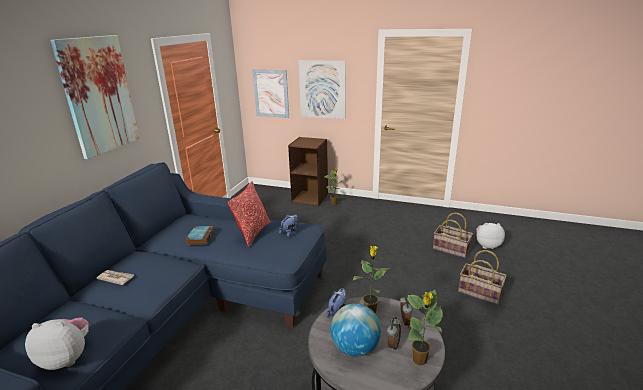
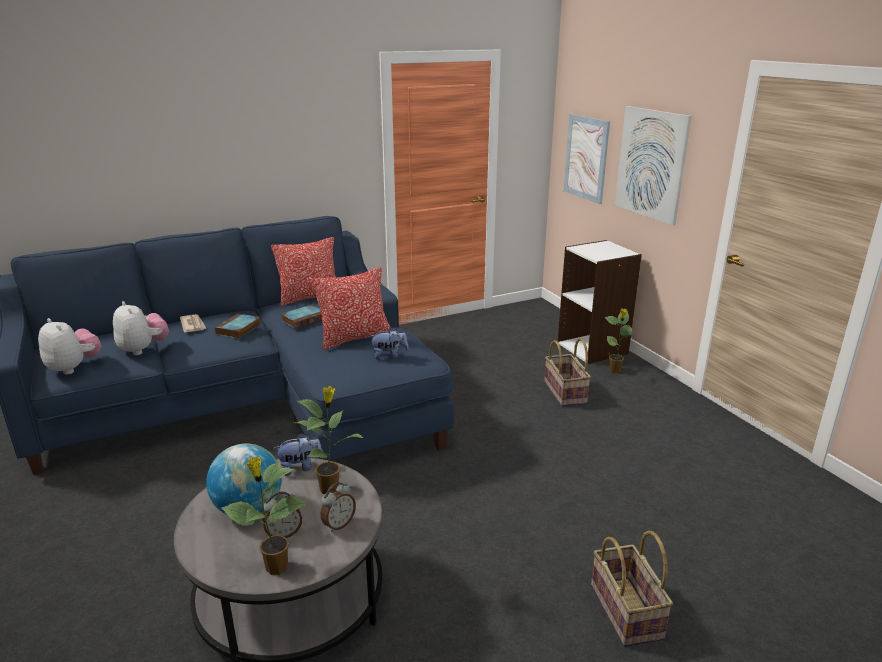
camera: 45 degrees right, 0 degrees up
picture [50,35,140,159] -> none
brown bookcase [288,137,328,206] -> white bookcase [558,240,642,364]
basket [433,212,473,258] -> basket moved to [544,338,591,406]
plush toy [476,223,505,249] -> plush toy moved to [113,301,169,355]
none -> book [215,314,261,339]
none -> pillow [271,237,336,306]

